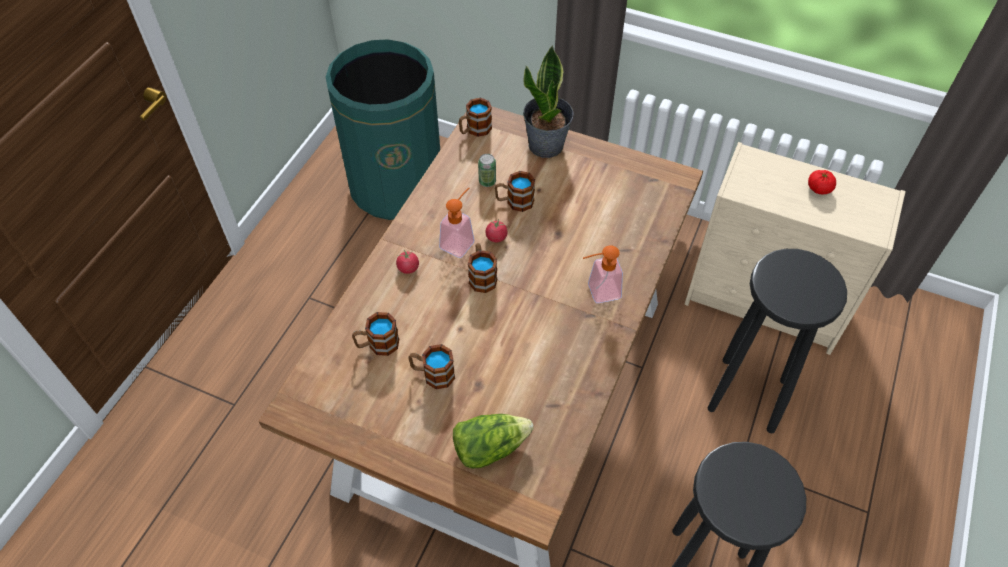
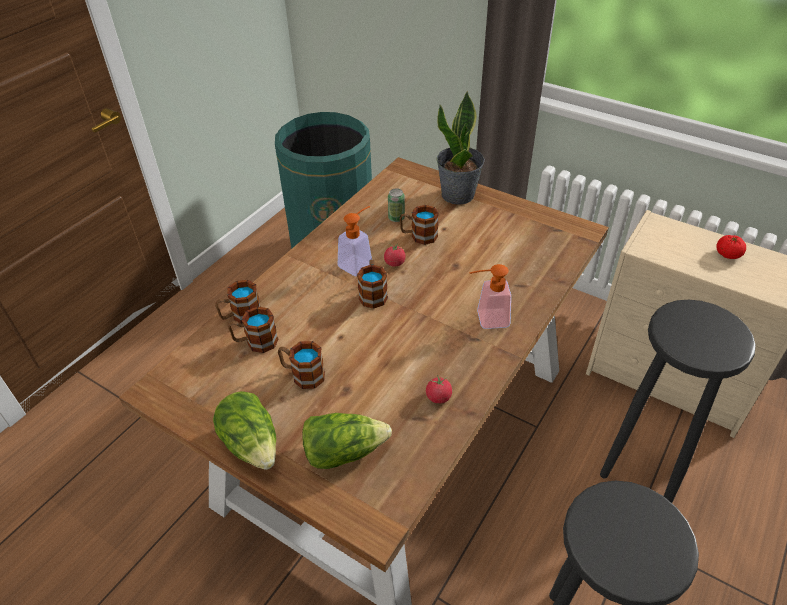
camera: 10 degrees right, 10 degrees down
tomato [396,250,419,274] -> tomato moved to [426,375,452,404]
mug [459,98,492,137] -> mug moved to [215,280,261,323]
none -> lettuce [213,391,276,470]

